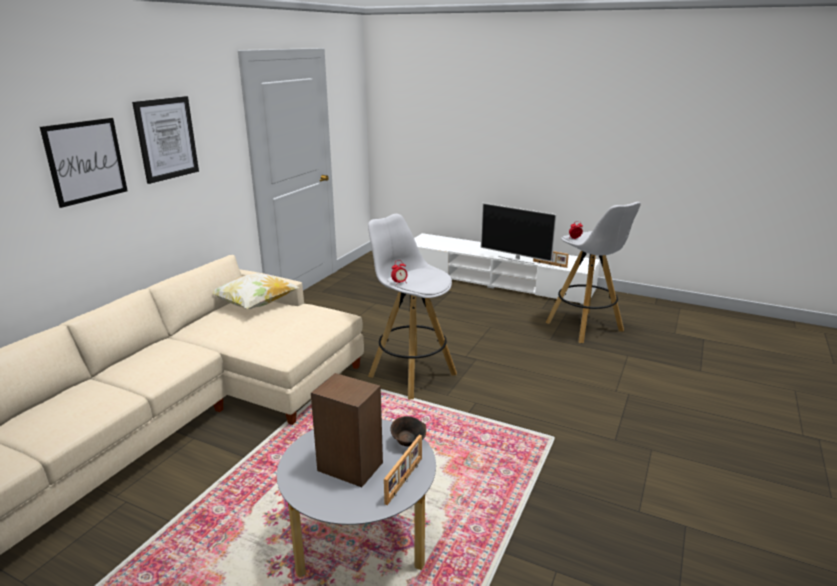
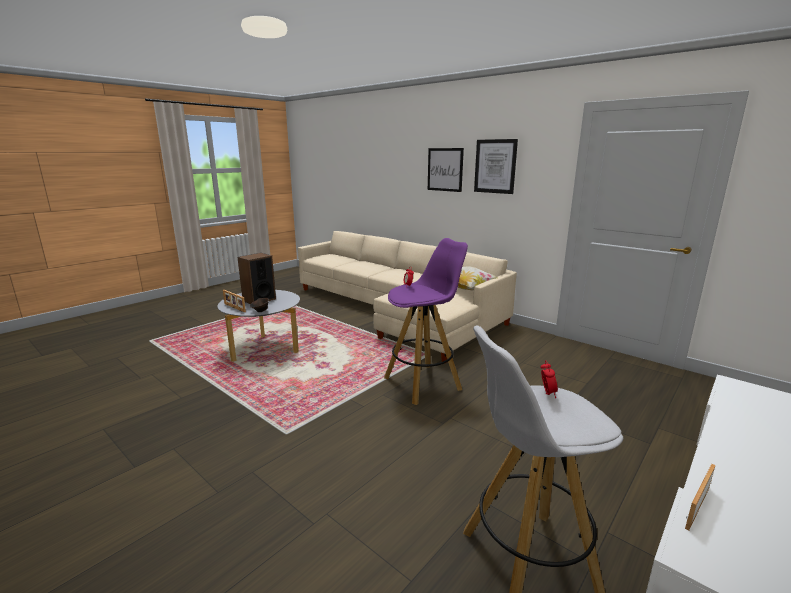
camera: 105 degrees right, 5 degrees down
white stool [368,214,457,400] -> purple stool [384,238,468,405]
television [481,203,557,264] -> none

